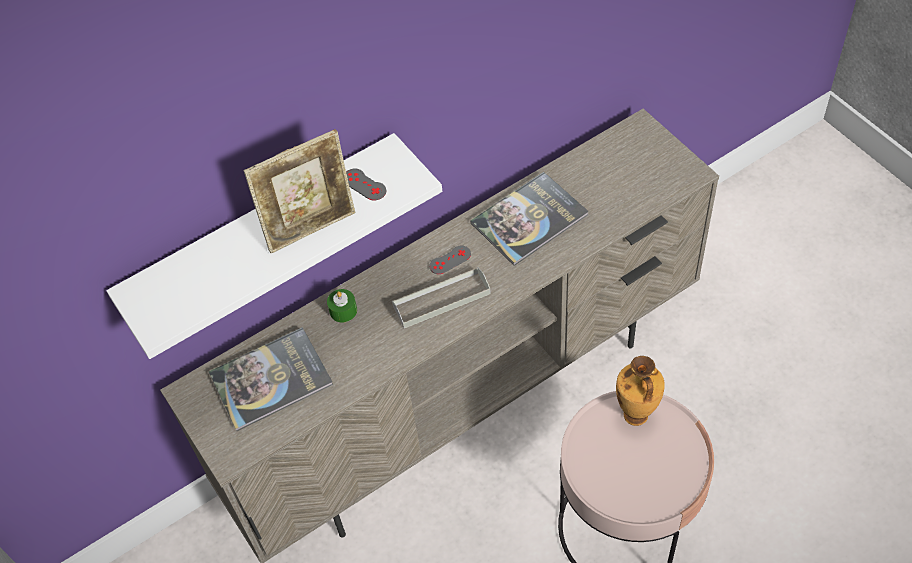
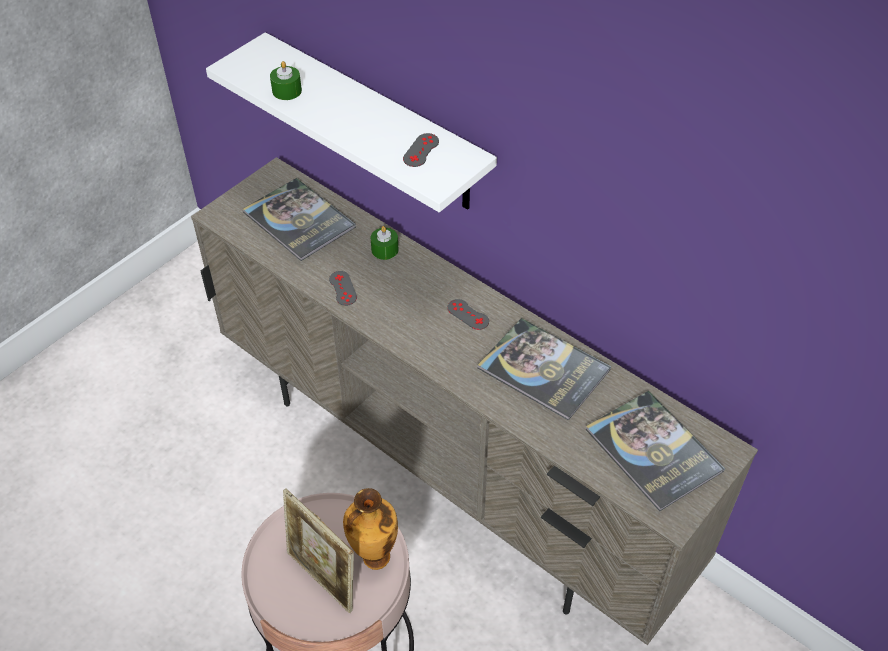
camera: 70 degrees right, 5 degrees down
picture frame [244,129,355,253] -> picture frame moved to [283,489,354,613]
grey tray [392,267,491,328] -> none
none -> green candle [270,61,302,100]
none -> grey game controller [329,271,357,306]
none -> book [585,391,725,512]

